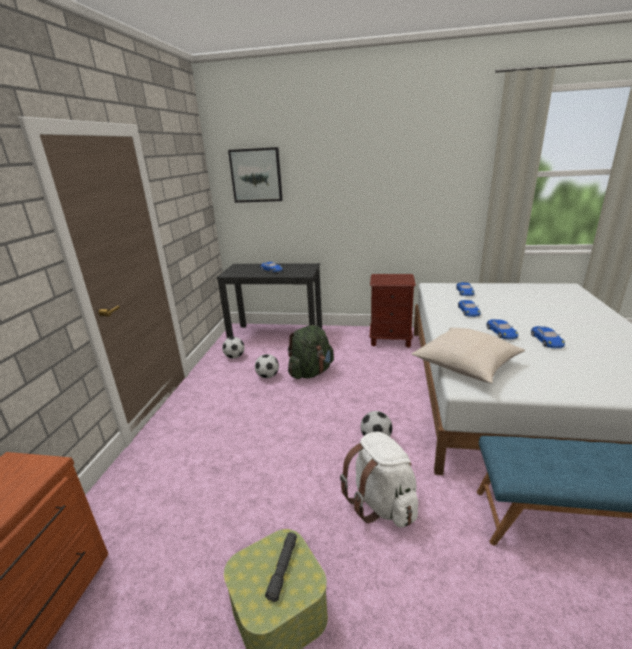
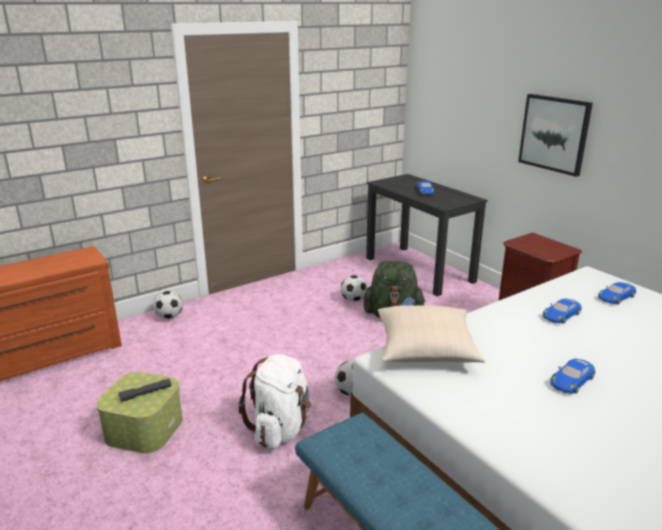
camera: 45 degrees right, 0 degrees up
football [222,337,245,359] -> football moved to [153,291,183,319]
picture [228,147,283,203] -> picture moved to [518,94,593,177]
blue toy car [487,319,518,339] -> none

